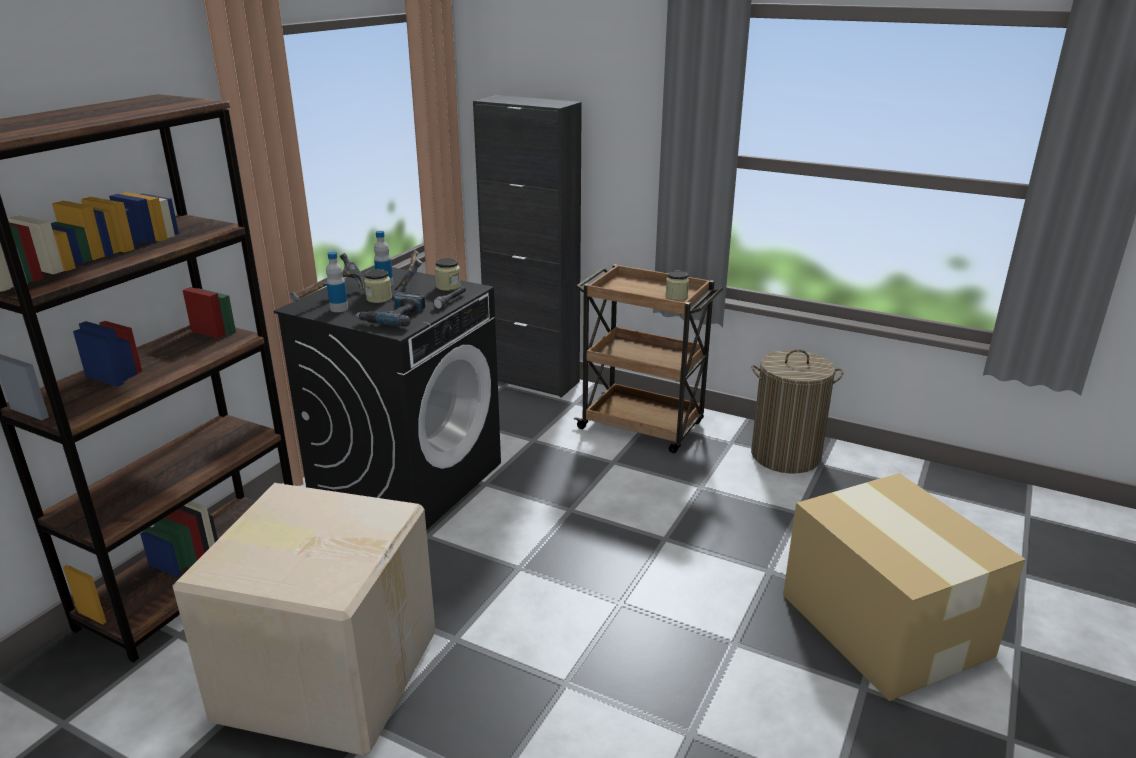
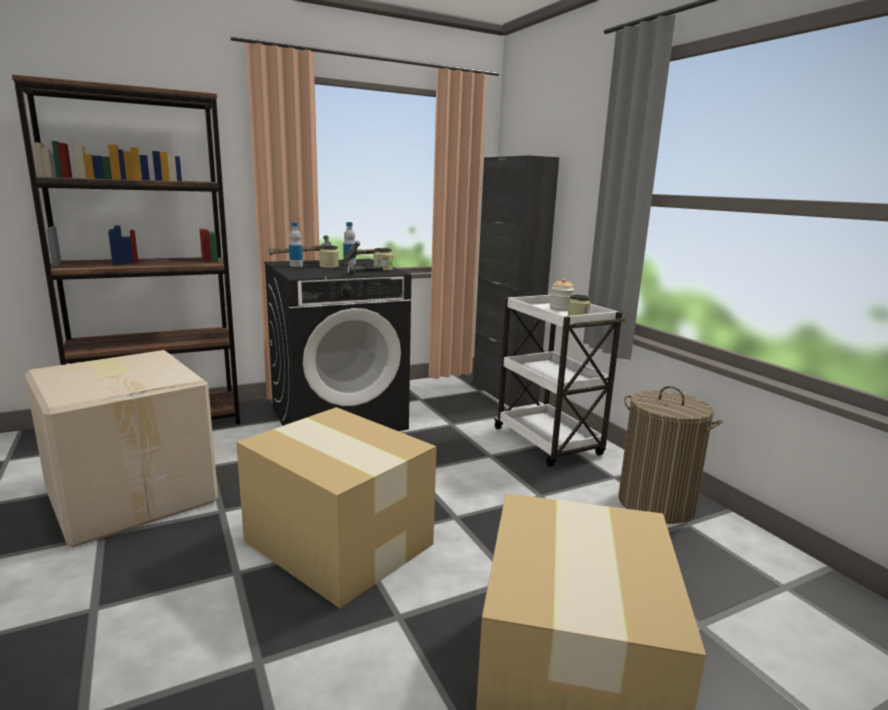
camera: 35 degrees right, 10 degrees down
power drill [355,292,425,327] -> none
brown cart [574,264,723,453] -> white cart [494,295,626,467]
none -> cardboard box [236,407,436,608]
none -> jar [550,278,574,311]

